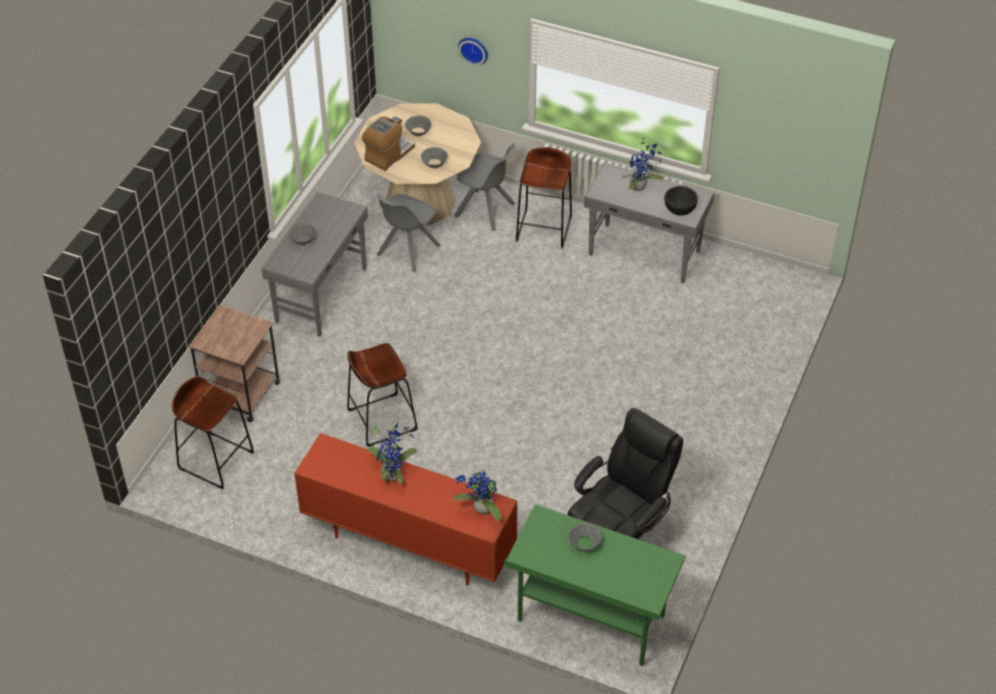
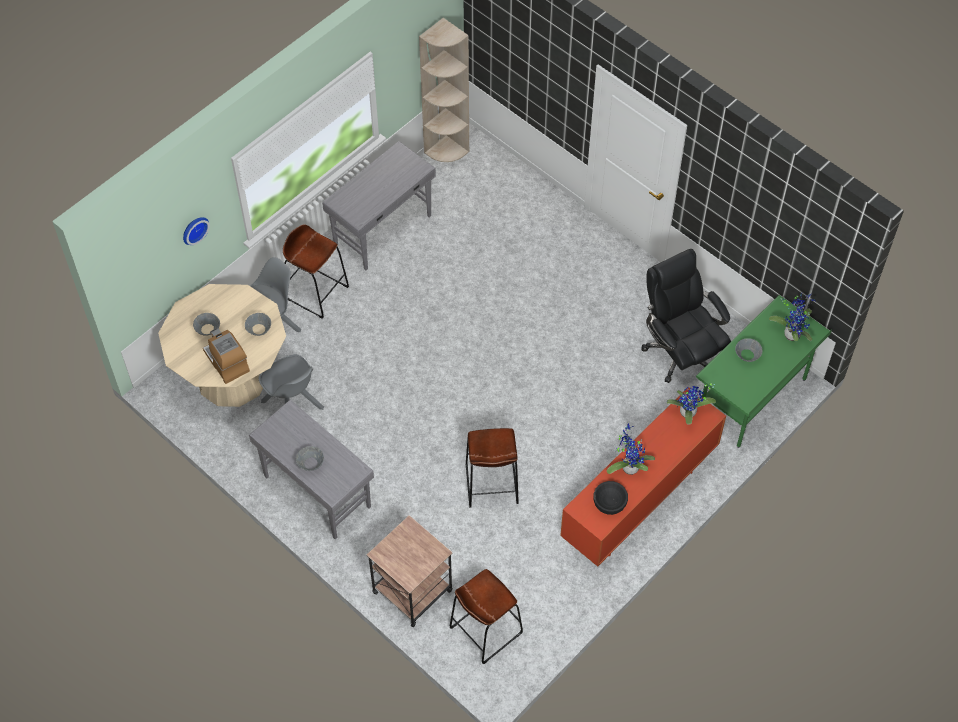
camera: 70 degrees left, 10 degrees up
potted plant [622,137,664,191] -> potted plant moved to [769,294,816,341]
black bowl [664,186,698,216] -> black bowl moved to [593,481,628,515]
none -> beige bookcase [419,18,469,162]

